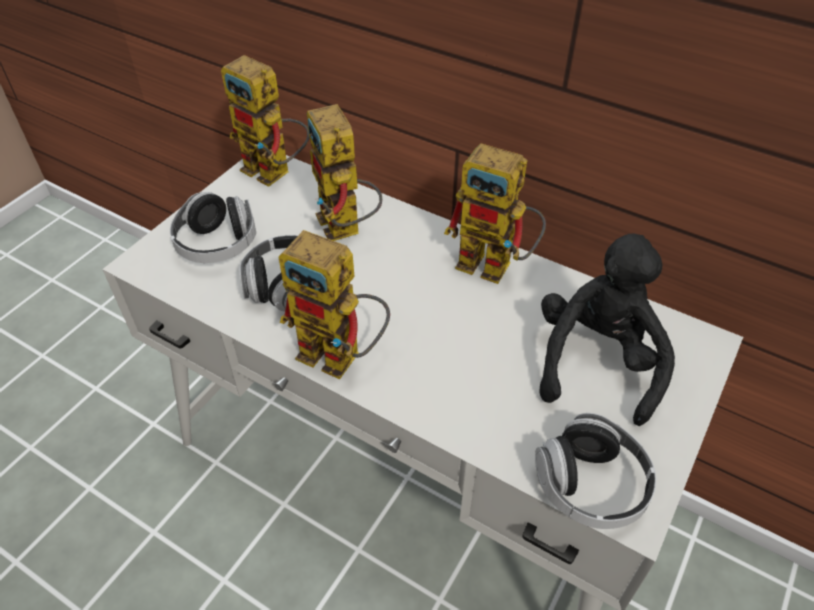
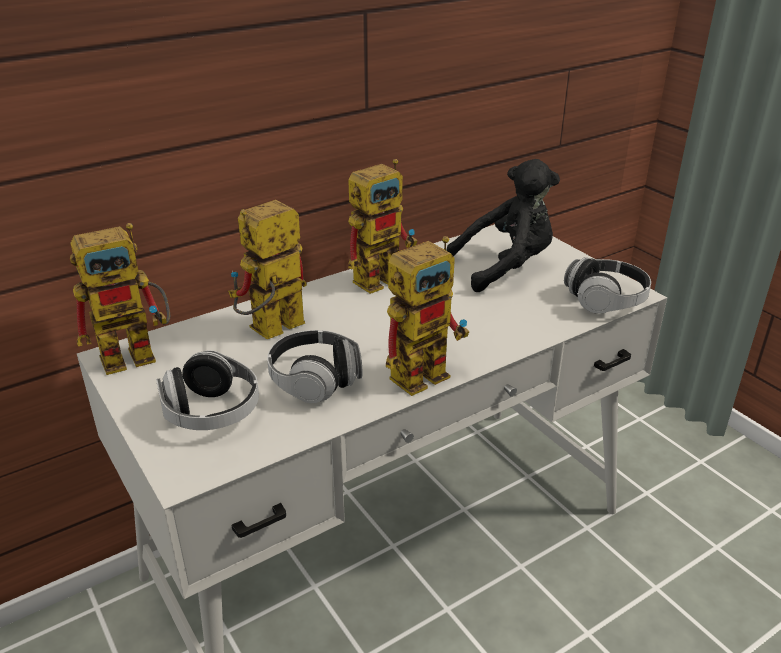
camera: 65 degrees left, 15 degrees down
toy robot [307,104,382,241] -> toy robot turned 135 degrees clockwise [228,200,307,339]
black plush toy [539,234,675,426] -> black plush toy turned 120 degrees clockwise [446,159,560,292]

